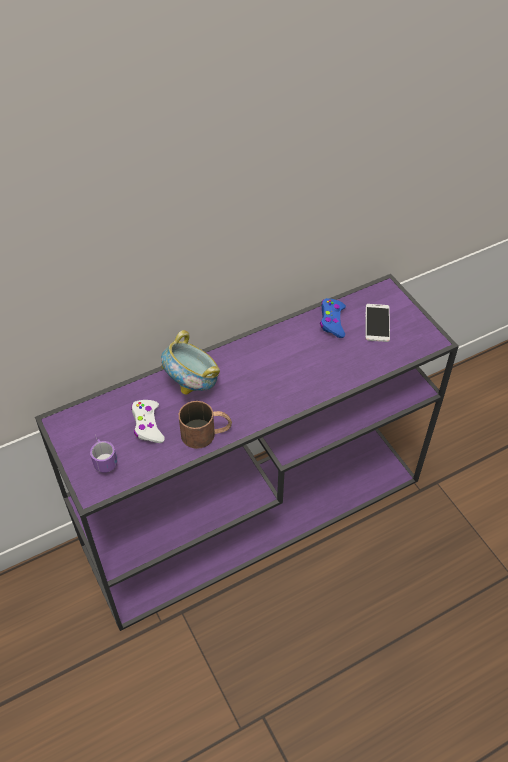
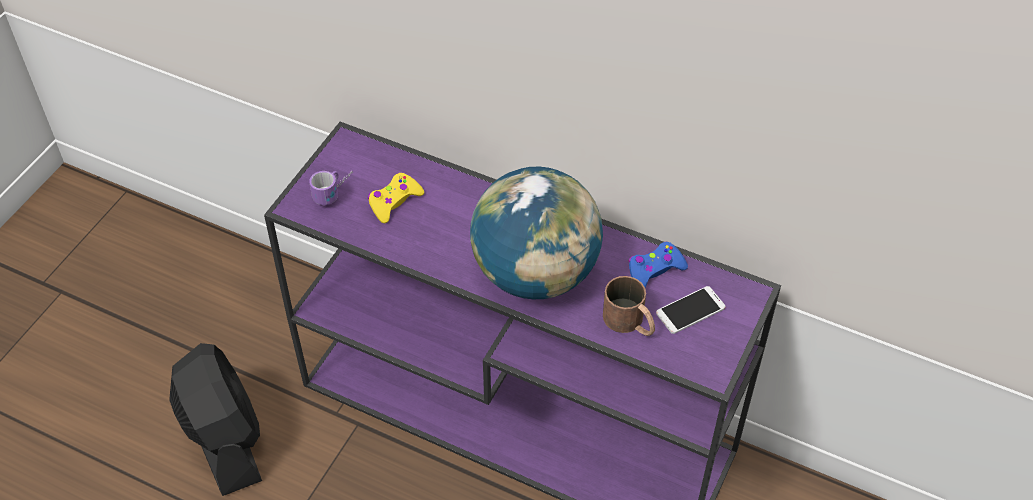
camera: 55 degrees right, 0 degrees up
white game controller [131,400,165,443] -> yellow game controller [368,173,424,223]
bowl [161,330,220,395] -> none
brown mug [179,401,232,449] -> brown mug moved to [603,276,655,336]
none -> black fan [169,343,262,496]
none -> globe [470,167,603,299]

